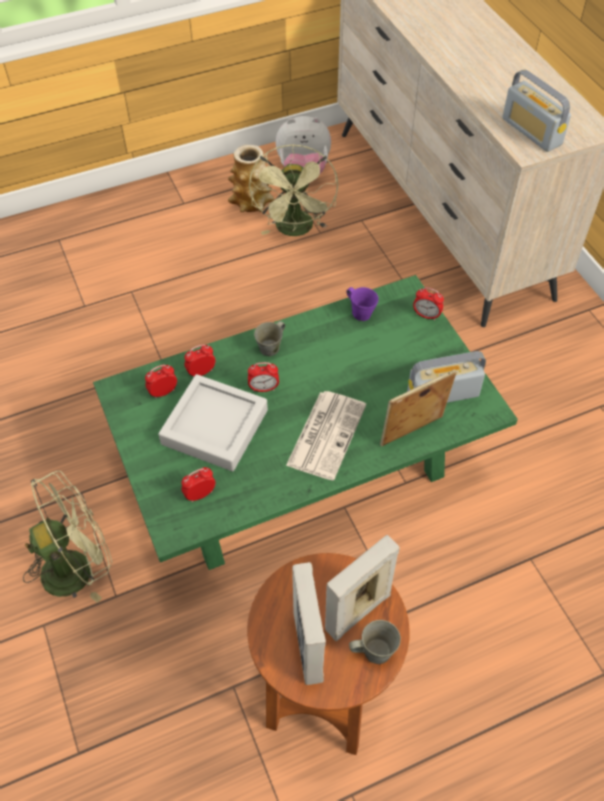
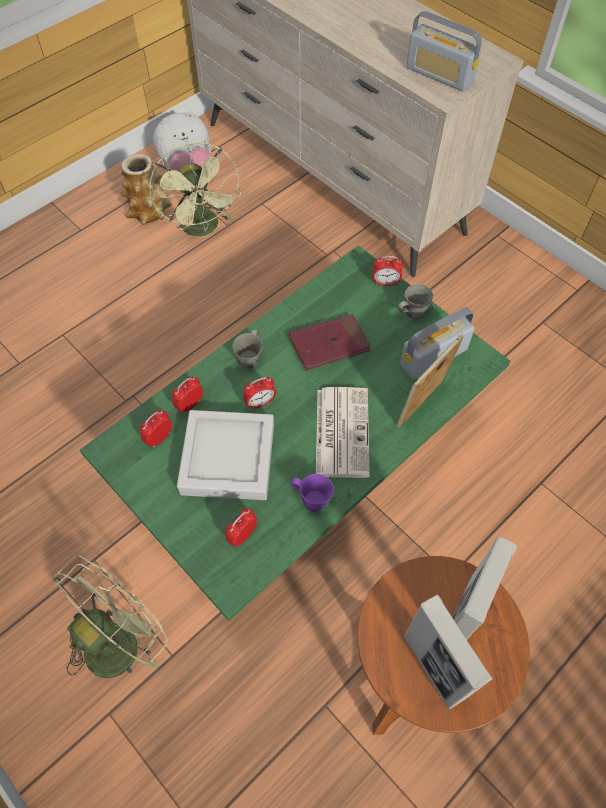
camera: 20 degrees left, 5 degrees up
purple mug [346,287,379,321] -> purple mug moved to [291,474,334,512]
grey mug [349,620,401,664] -> grey mug moved to [397,284,433,319]
none -> red book [289,314,371,371]

